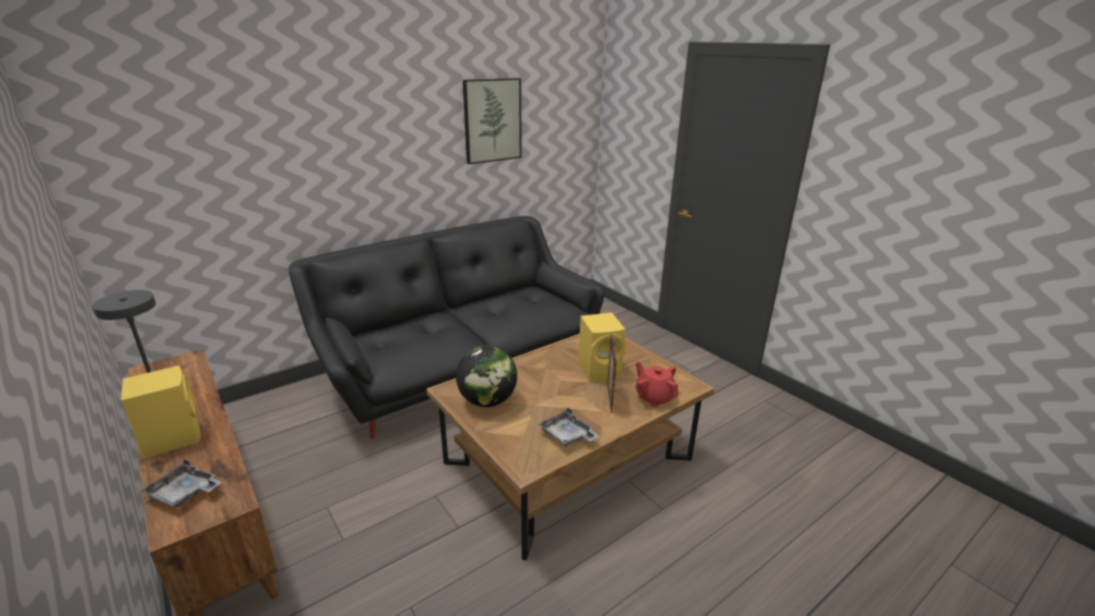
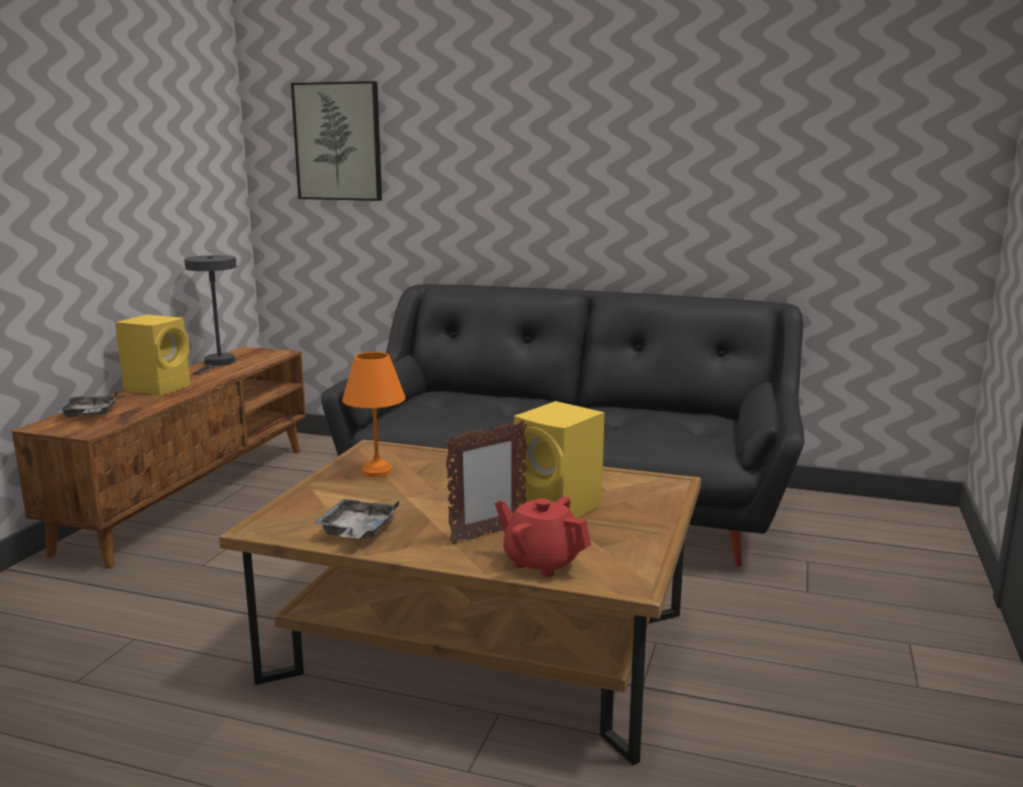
camera: 55 degrees right, 10 degrees down
globe [456,346,517,407] -> orange table lamp [342,352,405,477]
picture [463,78,522,164] -> picture moved to [291,81,382,201]
red teapot [636,362,679,407] -> red teapot turned 75 degrees counterclockwise [495,496,591,577]

